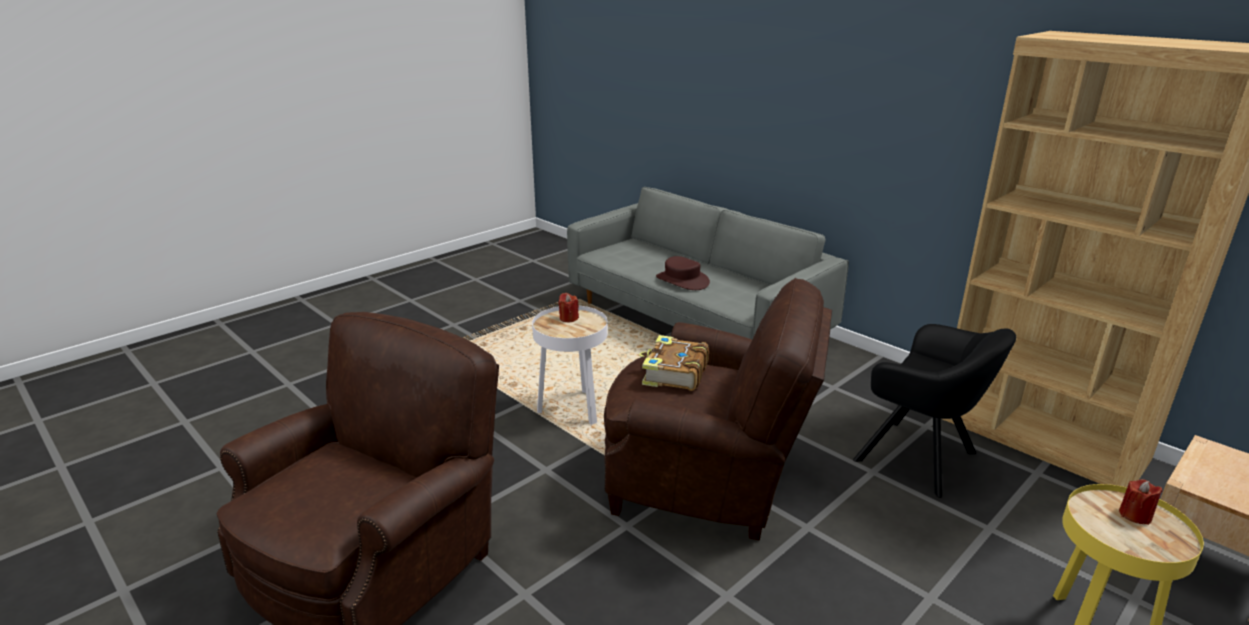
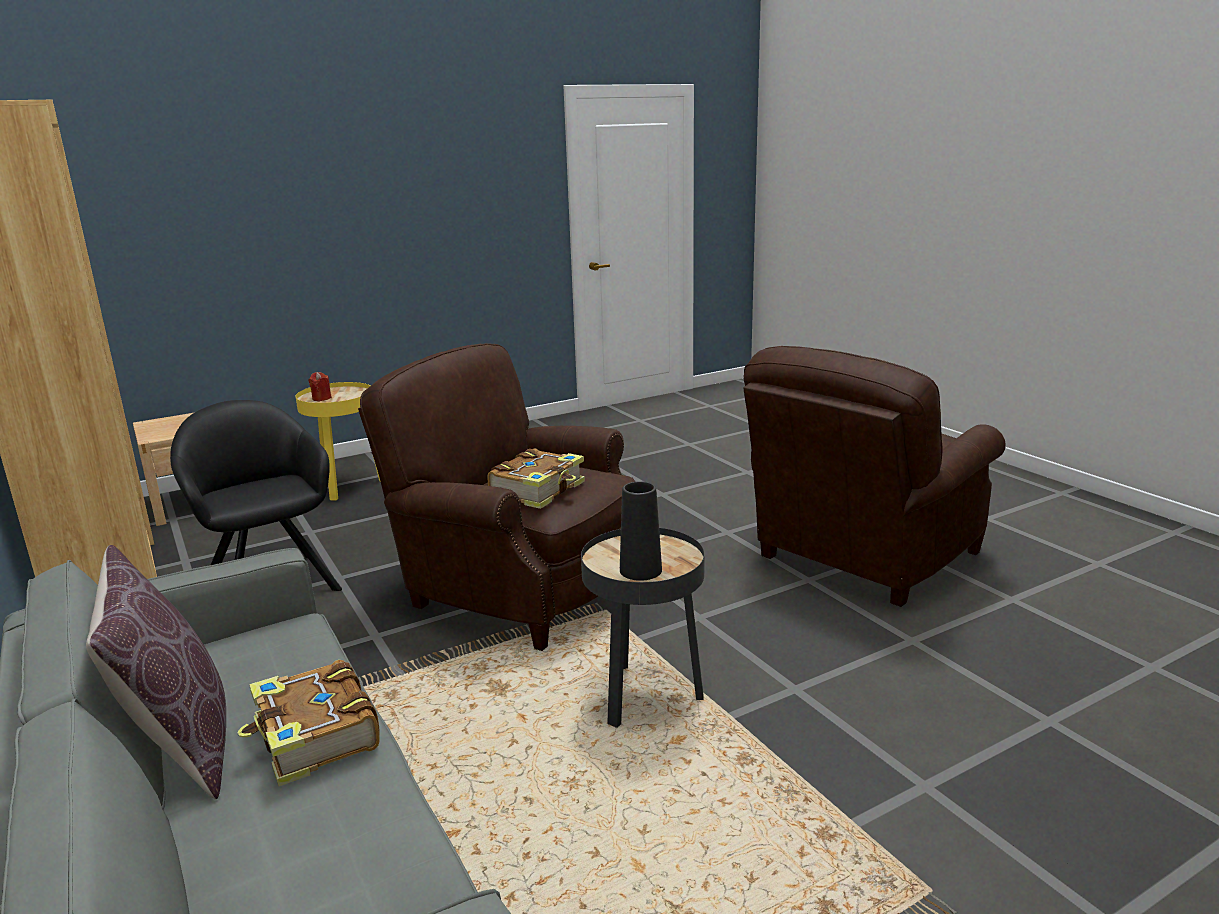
camera: 165 degrees left, 5 degrees down
white side table [532,306,608,425] -> black side table [581,528,705,728]
red candle [558,293,579,322] -> black vase [620,481,662,581]
brown hat [656,256,710,290] -> book [238,660,380,786]
none -> brown pillow [86,545,226,800]

